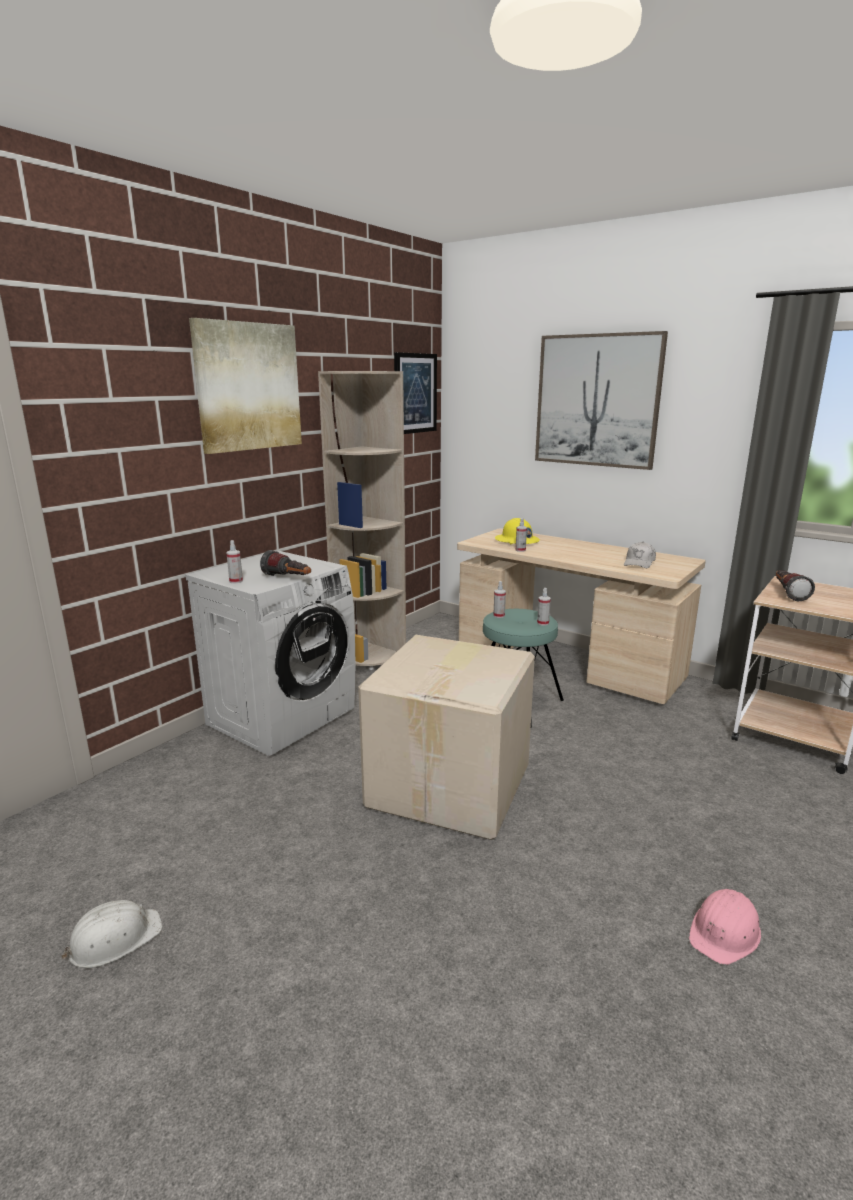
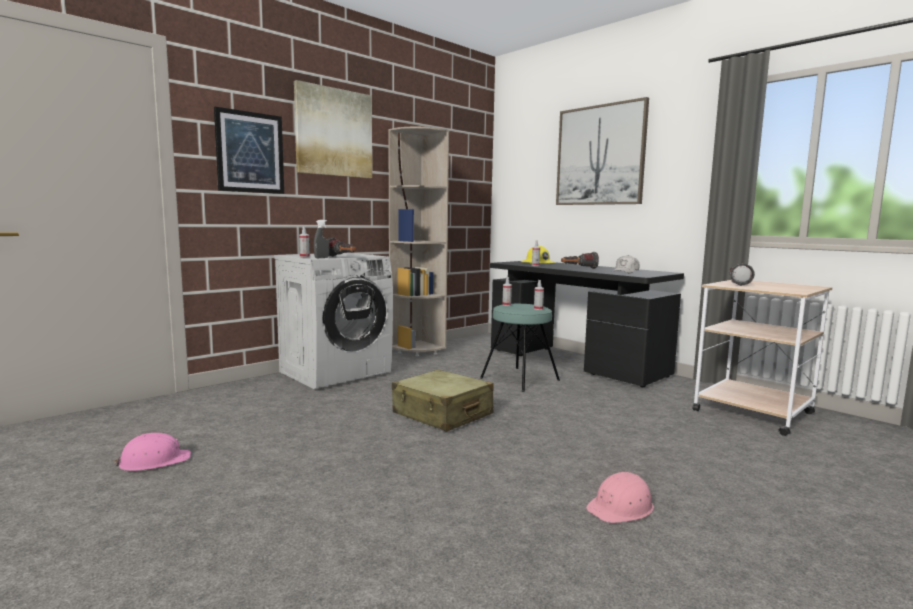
camera: 10 degrees right, 10 degrees down
white hard hat [60,900,163,968] -> pink hard hat [113,433,191,471]
cardboard box [358,635,535,840] -> beige suitcase [392,369,494,432]
picture [394,352,437,434] -> picture moved to [214,107,284,194]
beige desk [457,528,706,704] -> black desk [490,261,684,387]
none -> grey spray bottle [314,220,329,258]
none -> flashlight [561,252,599,269]

